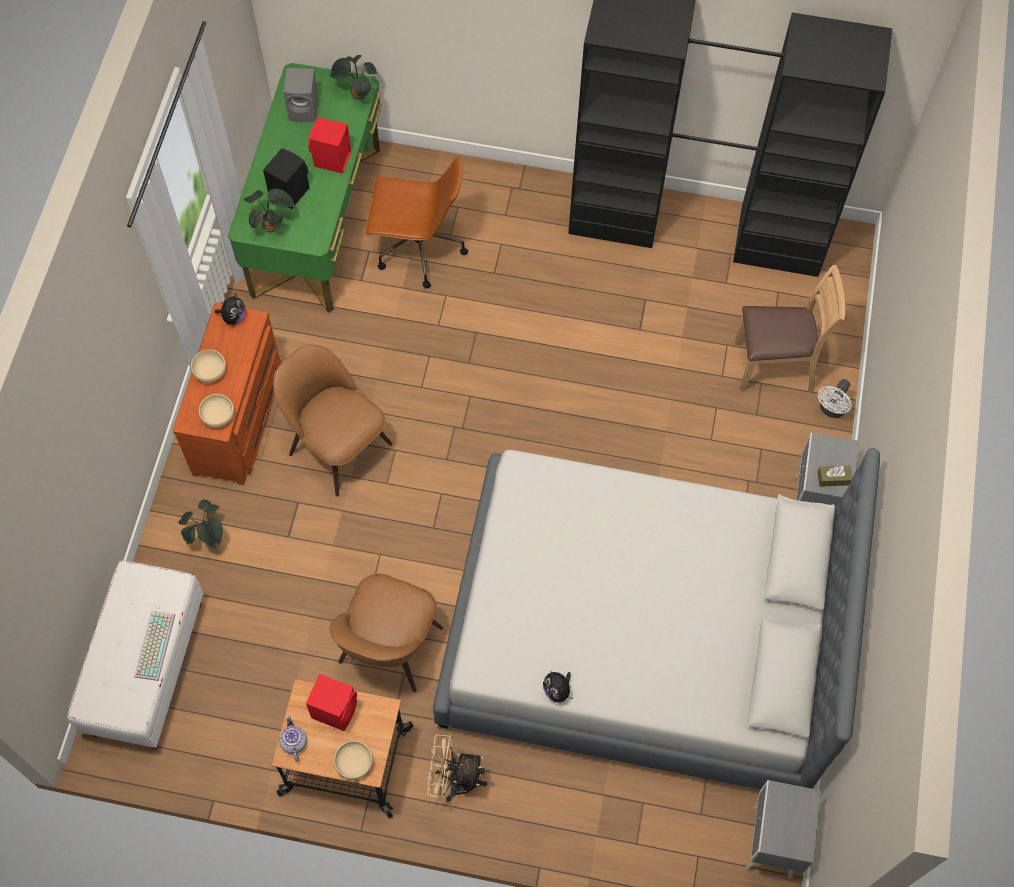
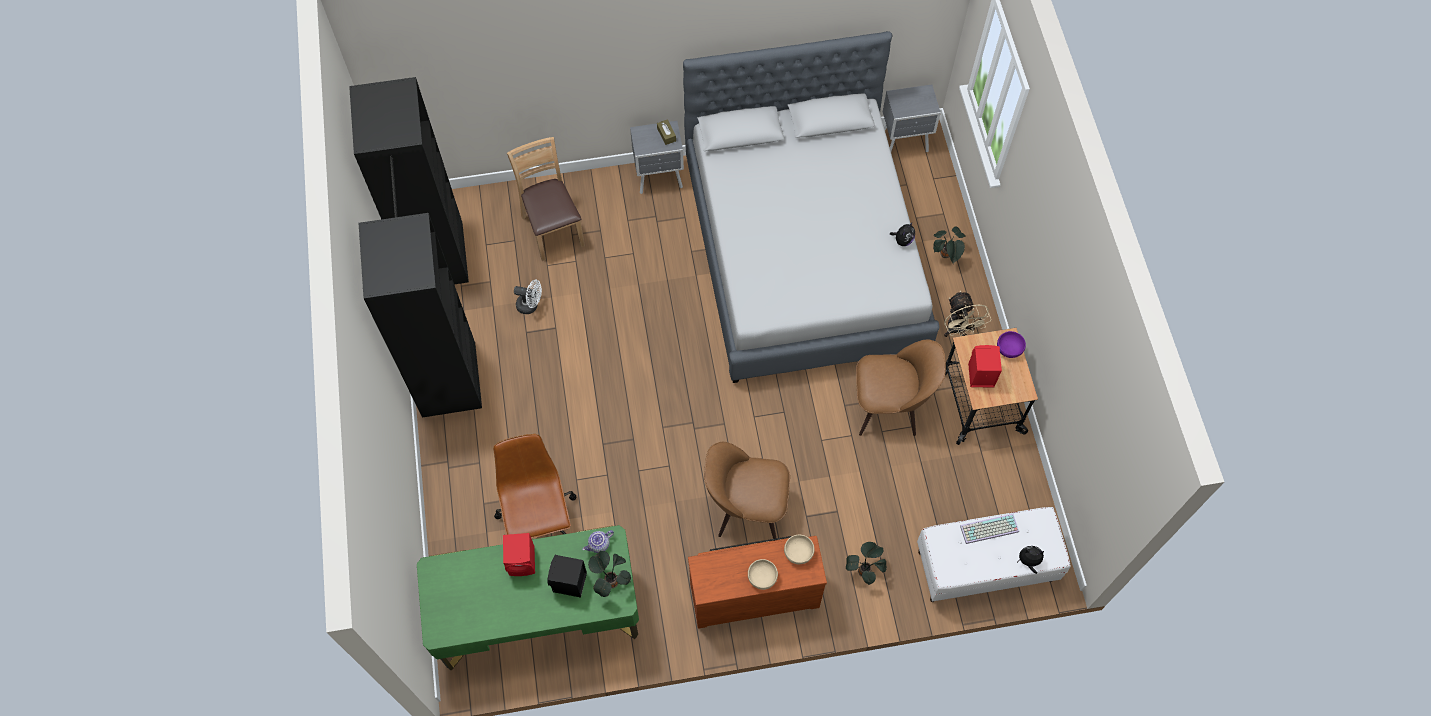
camera: 110 degrees left, 0 degrees up
plush toy [215,294,245,325] -> plush toy moved to [1017,546,1044,574]
brown chair [273,344,393,497] -> brown chair turned 75 degrees clockwise [704,442,790,541]
teapot [279,715,307,761] -> teapot moved to [582,530,614,553]
grey speaker [284,68,319,122] -> none
potted plant [330,55,377,100] -> potted plant moved to [933,226,966,264]
beige bowl [334,741,373,780] -> purple bowl [997,331,1026,358]
white fan [818,379,852,418] -> white fan moved to [514,280,542,314]

